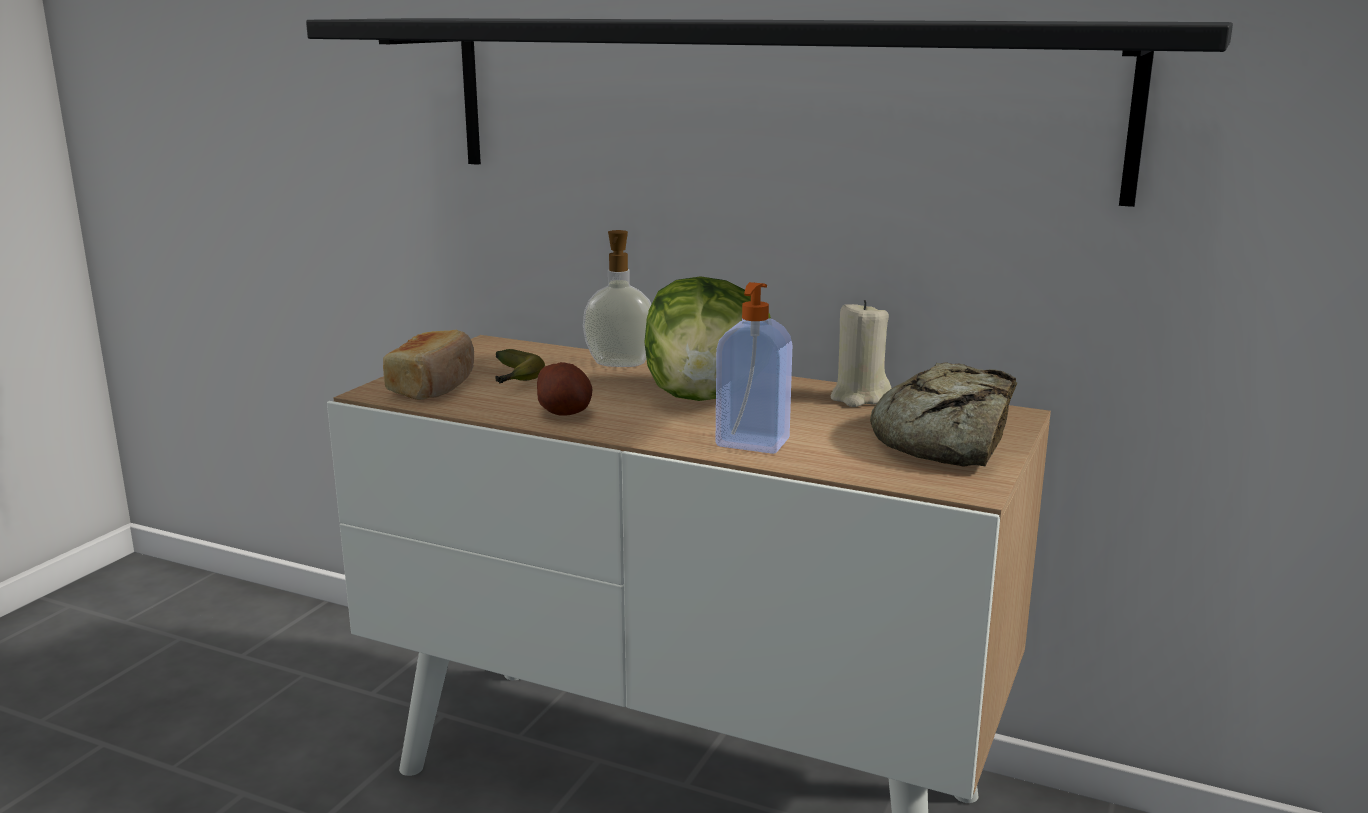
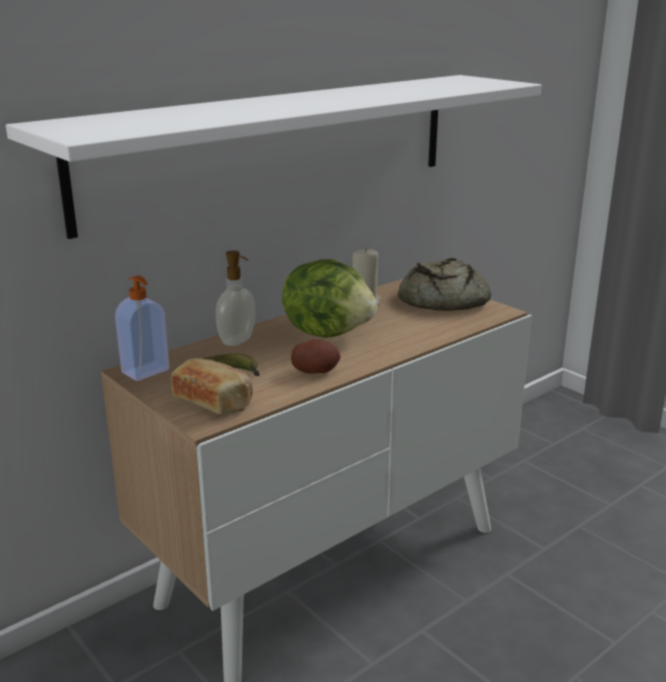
camera: 65 degrees left, 5 degrees up
black shelf [306,18,1233,207] -> white shelf [6,75,541,239]
soap dispenser [716,282,792,454] -> soap dispenser moved to [115,275,169,381]

